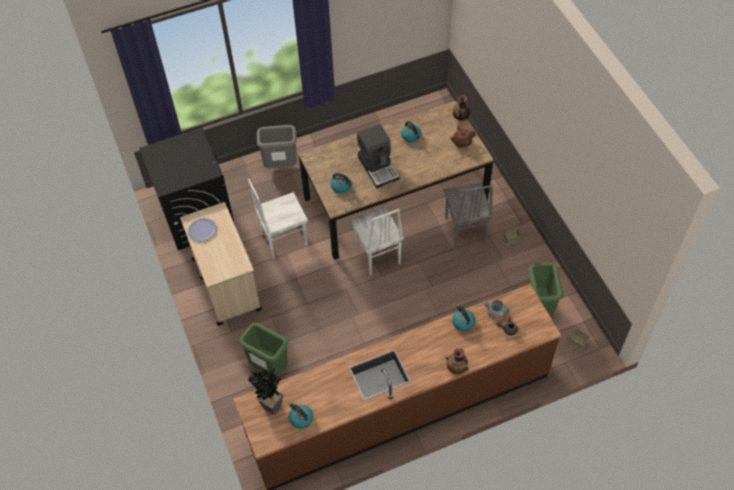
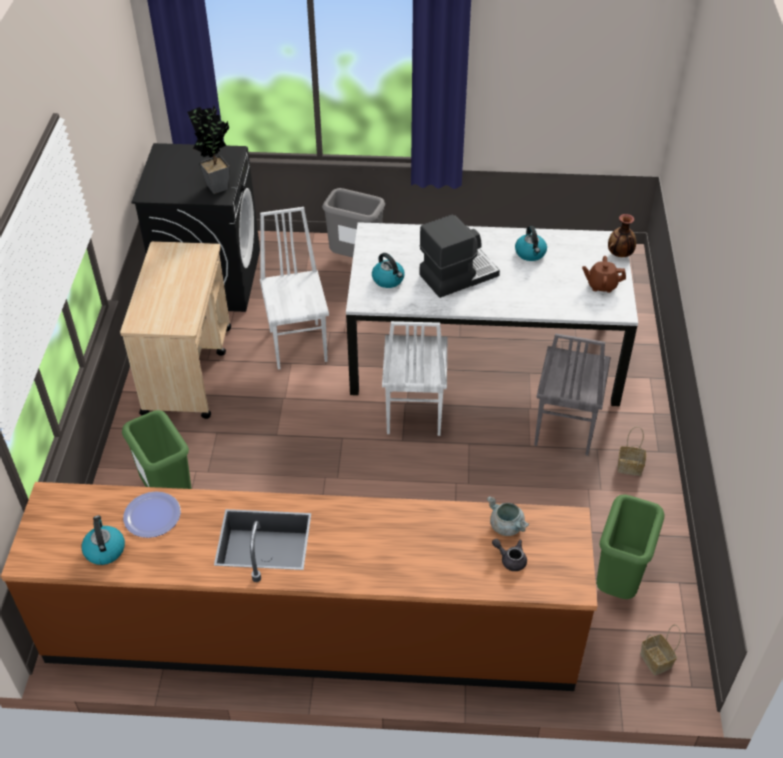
camera: 25 degrees right, 10 degrees down
plate [187,217,217,242] -> plate moved to [123,491,181,538]
white chair [248,179,308,259] -> white chair turned 75 degrees clockwise [260,207,329,369]
potted plant [248,368,283,415] -> potted plant moved to [187,105,230,194]
brown dining table [298,100,494,260] -> white dining table [346,222,638,406]
coffee machine [357,124,400,188] -> coffee machine turned 120 degrees counterclockwise [419,215,500,298]
vase [446,348,469,374] -> none
kettle [452,304,476,331] -> none

